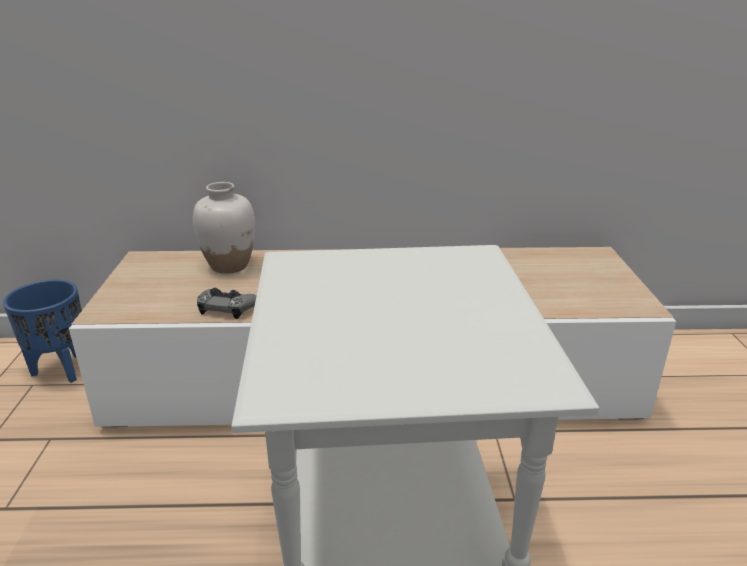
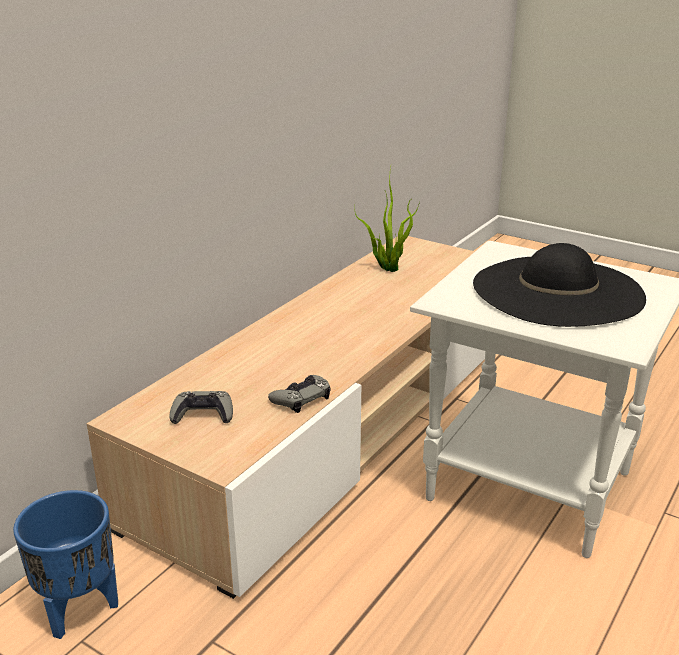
camera: 55 degrees left, 0 degrees up
white vase [193,182,255,274] -> none
none -> grey game controller [169,391,233,424]
none -> potted plant [354,167,420,272]
none -> black hat [473,243,646,327]

